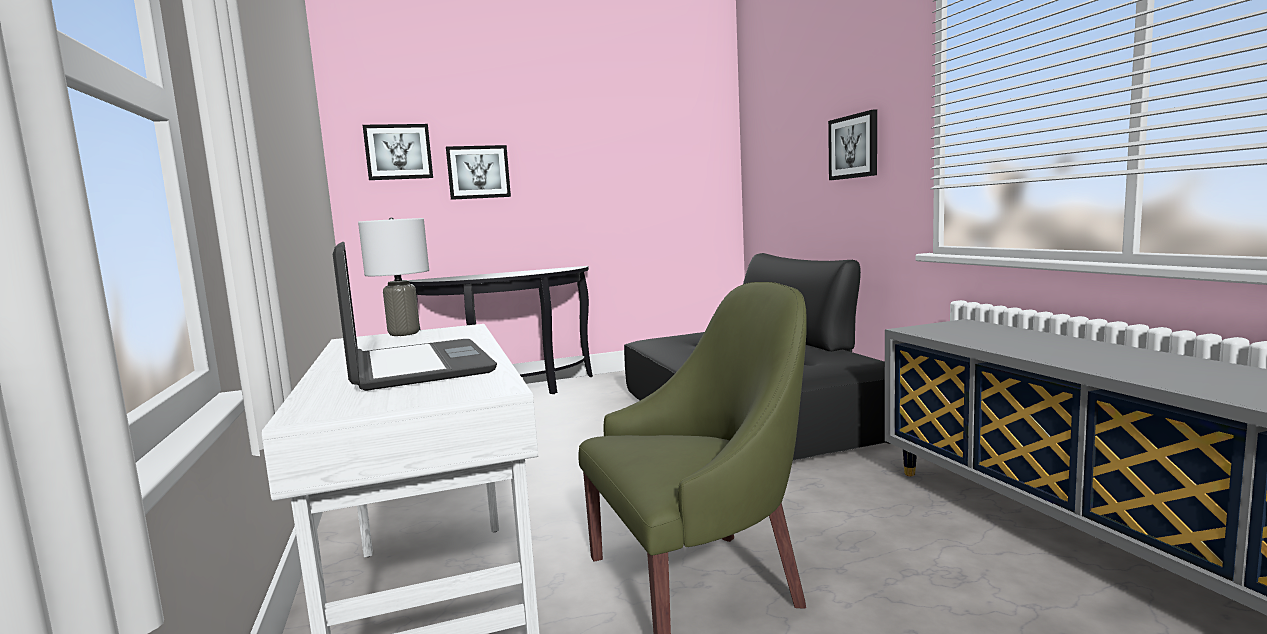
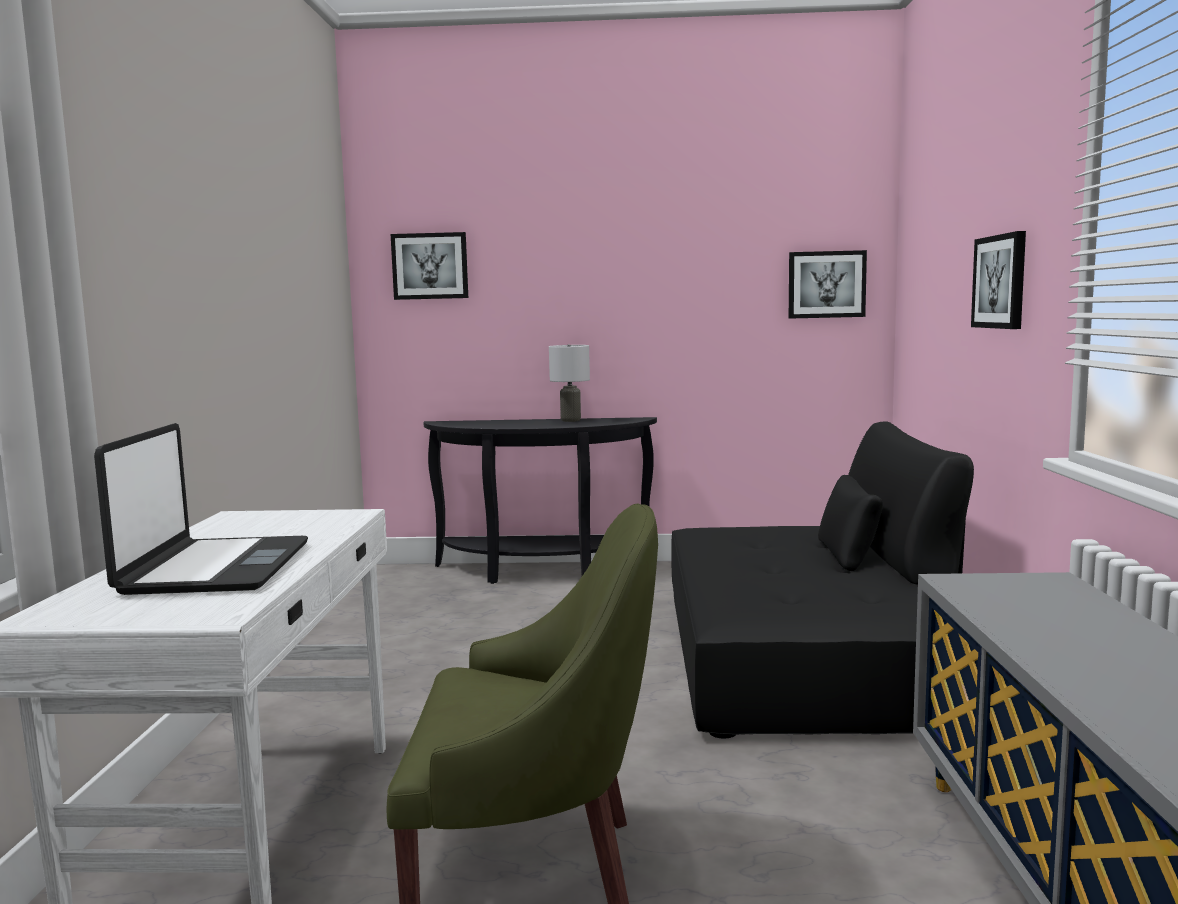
camera: 20 degrees right, 0 degrees up
white table lamp [358,217,429,336] -> white table lamp moved to [549,344,590,422]
picture [446,145,511,200] -> picture moved to [789,250,867,319]

